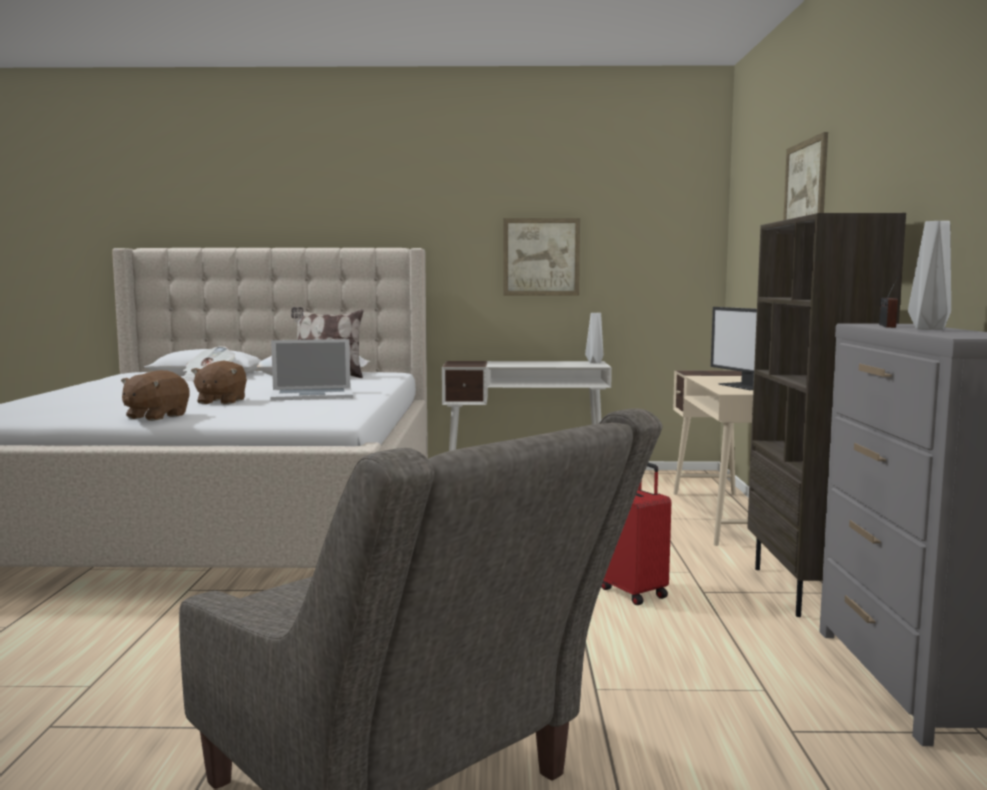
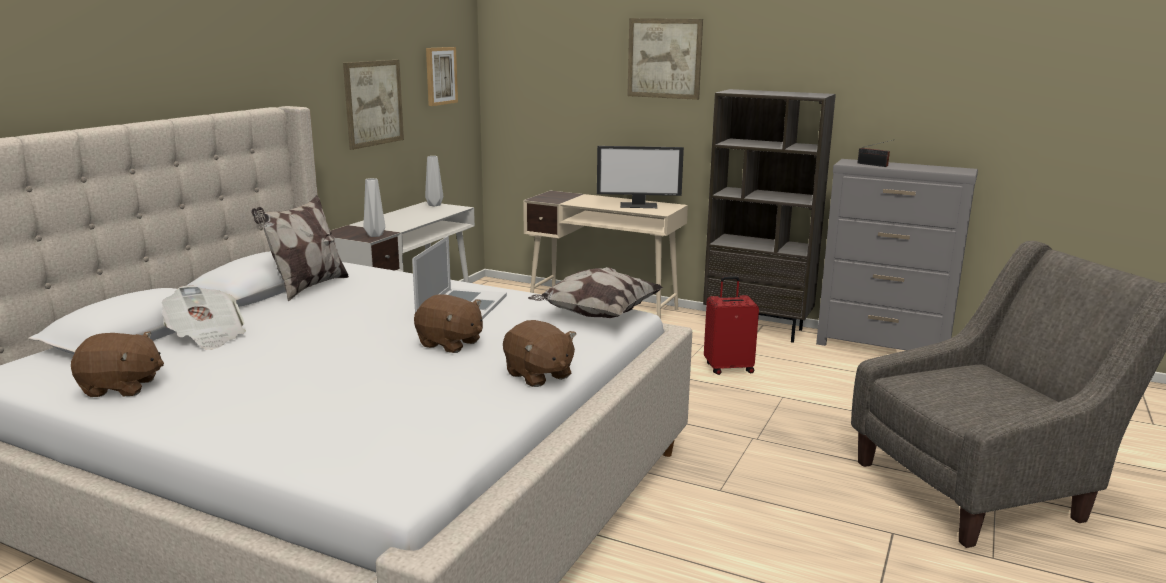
camera: 65 degrees left, 10 degrees up
grey vase [908,221,951,330] -> grey vase moved to [364,178,385,237]
none -> brown plush toy [71,332,164,397]
none -> picture [426,47,458,106]
none -> pillow [528,267,664,318]

